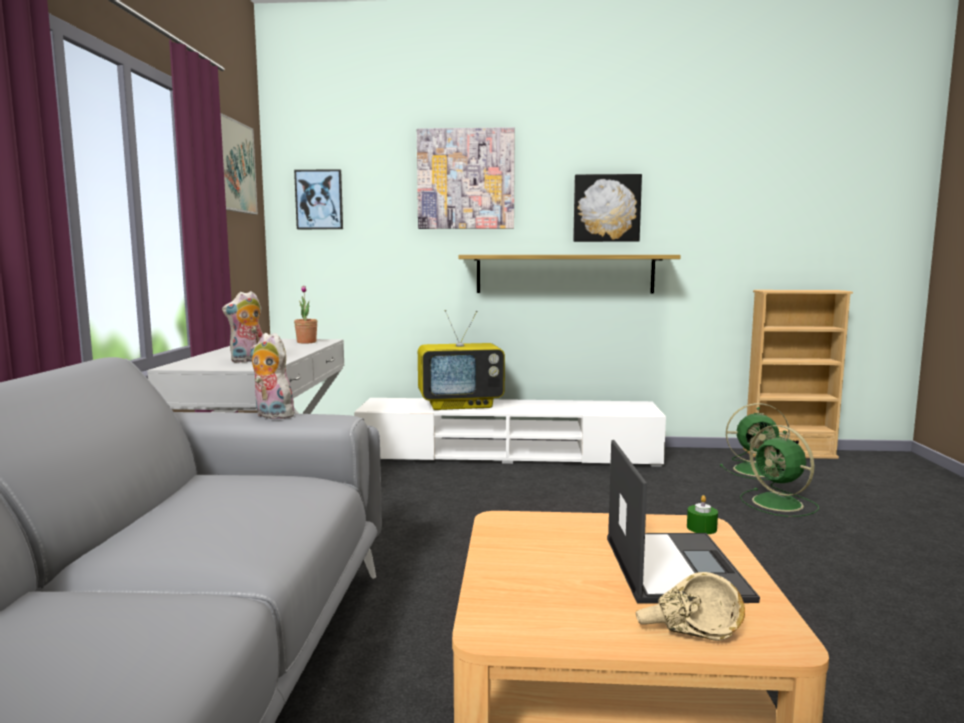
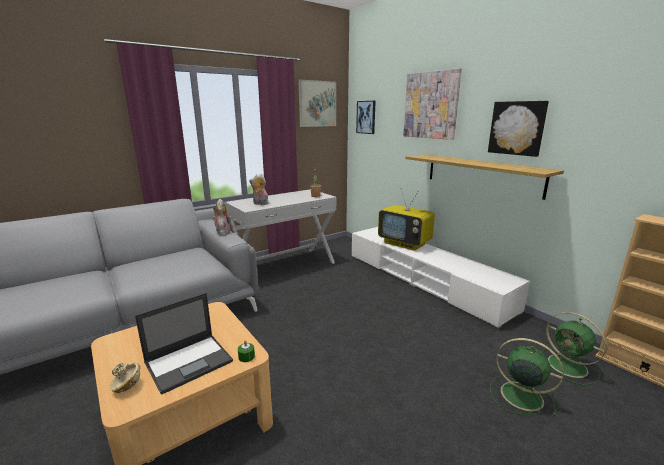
camera: 50 degrees right, 10 degrees up
green fan [740,425,819,517] -> green fan turned 105 degrees clockwise [490,338,563,417]

